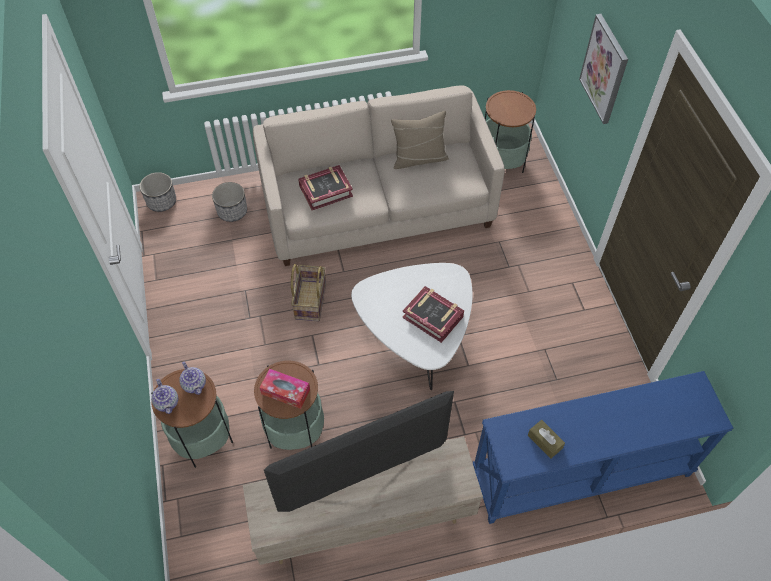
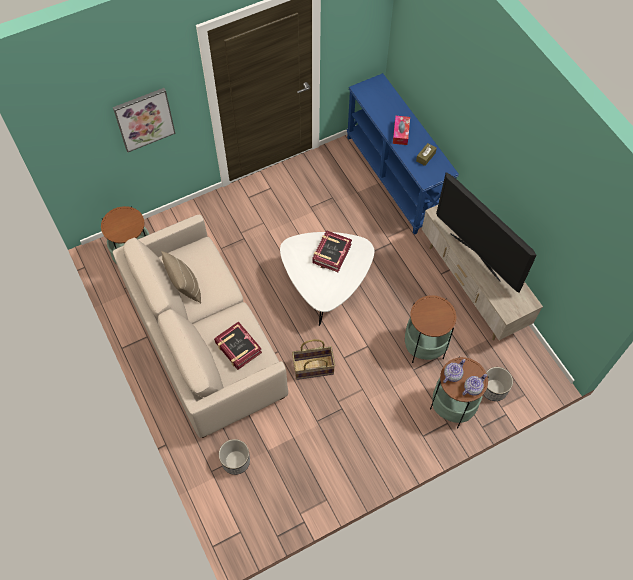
camera: 105 degrees left, 5 degrees up
planter [140,172,176,212] -> planter moved to [483,367,513,401]
tissue box [259,369,310,409] -> tissue box moved to [393,116,410,145]

